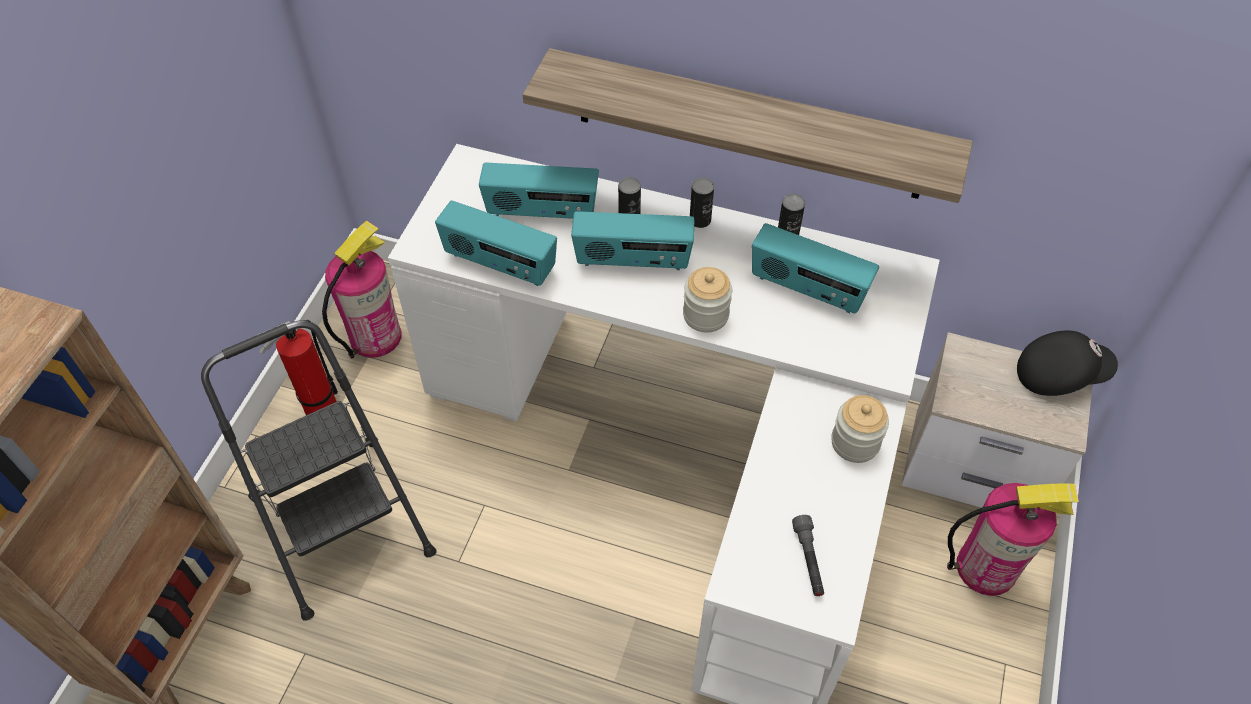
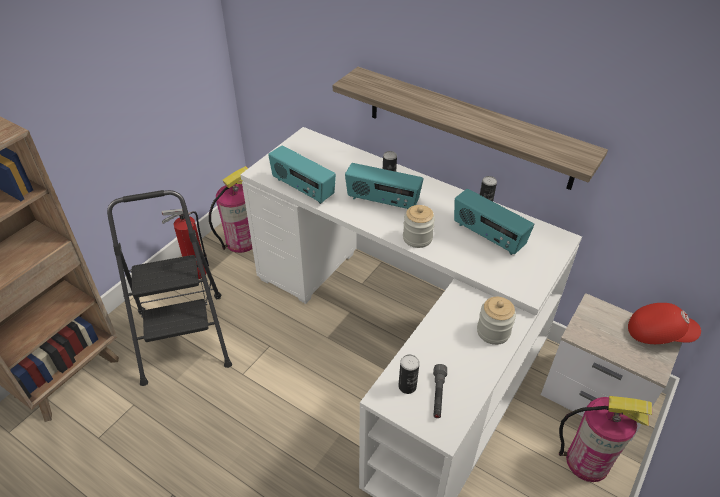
camera: 15 degrees right, 10 degrees down
radio [479,162,599,219] -> none
can [690,177,714,228] -> can moved to [398,355,420,394]
black cap [1017,331,1118,396] -> red cap [628,303,701,344]

